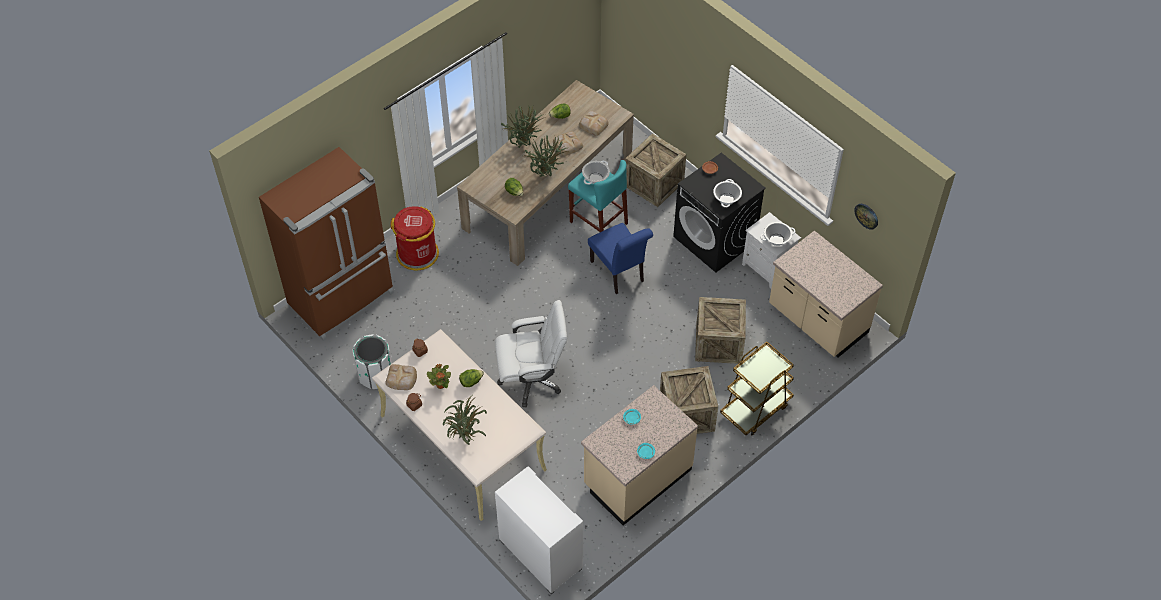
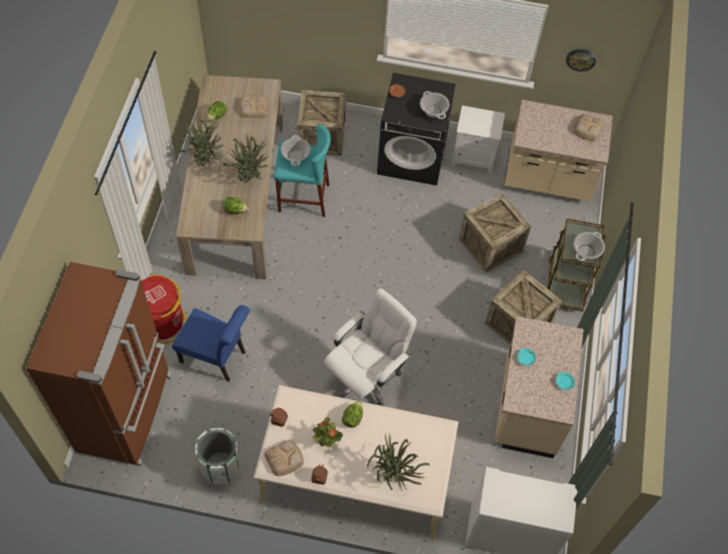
camera: 40 degrees left, 5 degrees up
bread [553,131,583,156] -> bread moved to [573,114,603,141]
blue chair [588,223,653,294] -> blue chair moved to [172,305,250,381]
cooking pot [760,222,796,246] -> cooking pot moved to [574,232,605,261]

